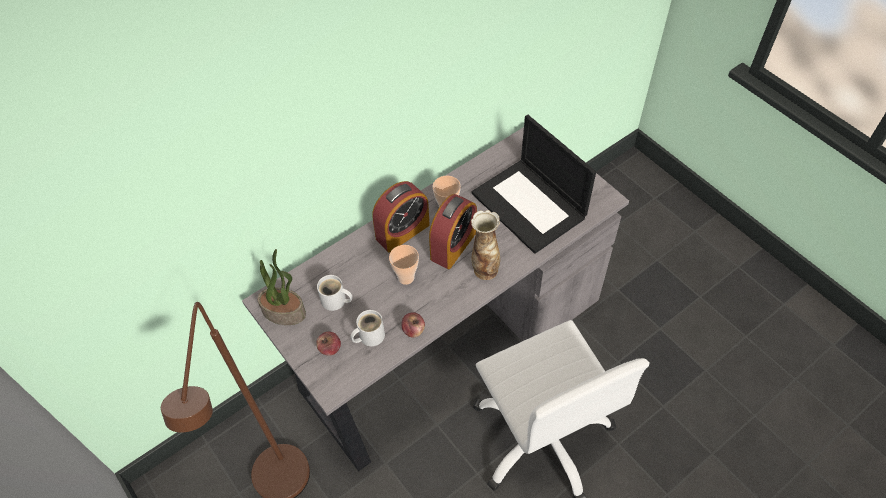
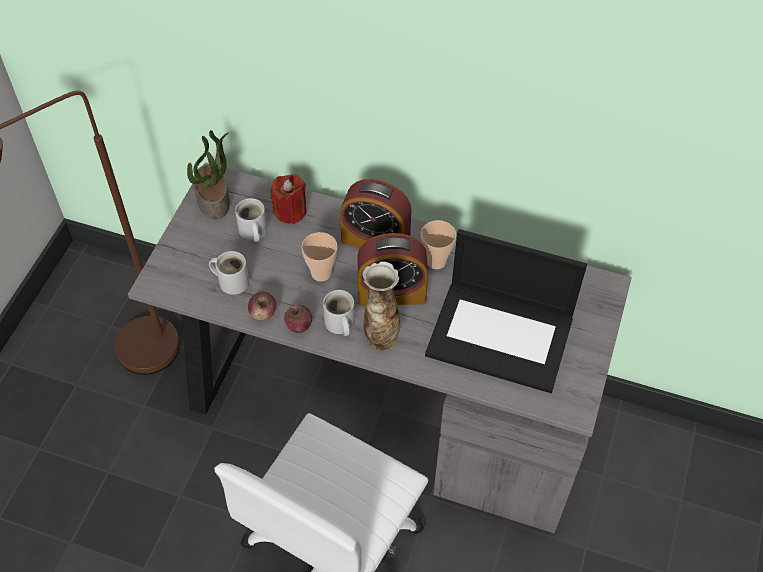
camera: 55 degrees right, 0 degrees up
apple [316,332,341,356] -> apple moved to [284,305,312,333]
laptop [472,115,596,254] -> laptop turned 90 degrees counterclockwise [425,229,587,393]
none -> red candle [270,174,306,224]
none -> white mug [323,290,355,336]

